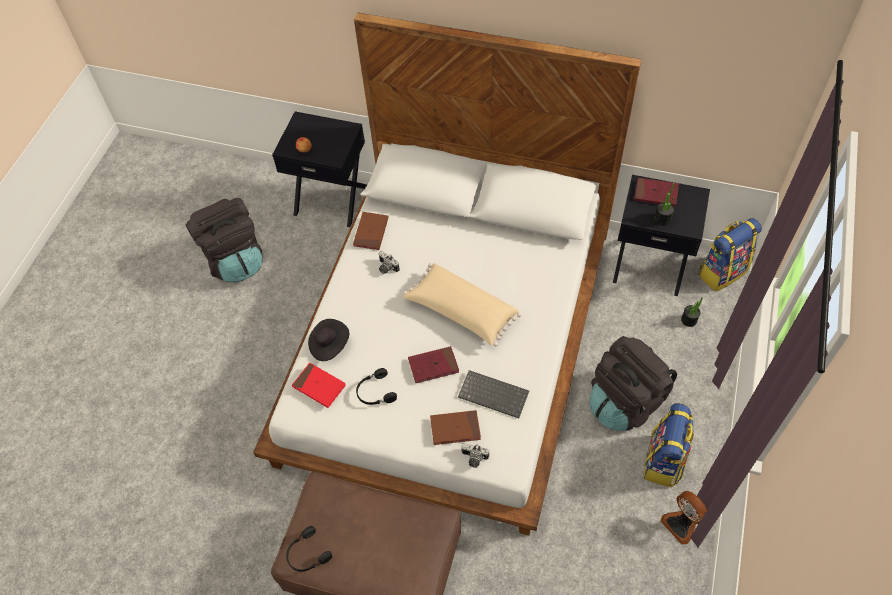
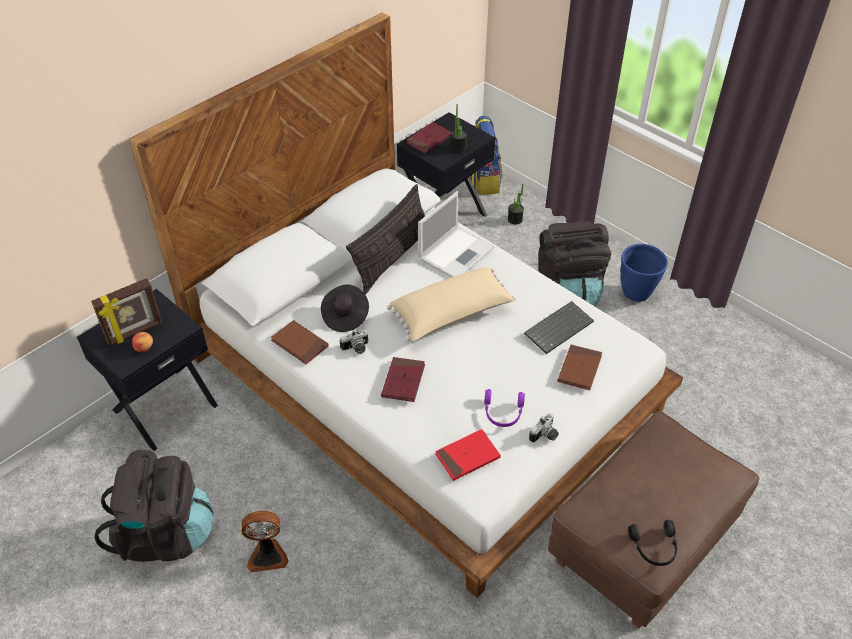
camera: 65 degrees left, 10 degrees down
black hat [308,319,349,361] -> black hat moved to [321,284,369,332]
black headphones [356,368,397,405] -> purple headphones [484,389,525,427]
red book [408,346,459,383] -> red book moved to [381,357,425,402]
camera [461,443,489,468] -> camera moved to [529,413,559,443]
backpack [644,403,694,488] -> blue planter [621,244,668,302]
fan [660,491,707,545] -> fan moved to [241,511,288,572]
none -> picture frame [91,278,163,346]
none -> pillow [346,184,425,294]
none -> laptop [418,191,495,277]

